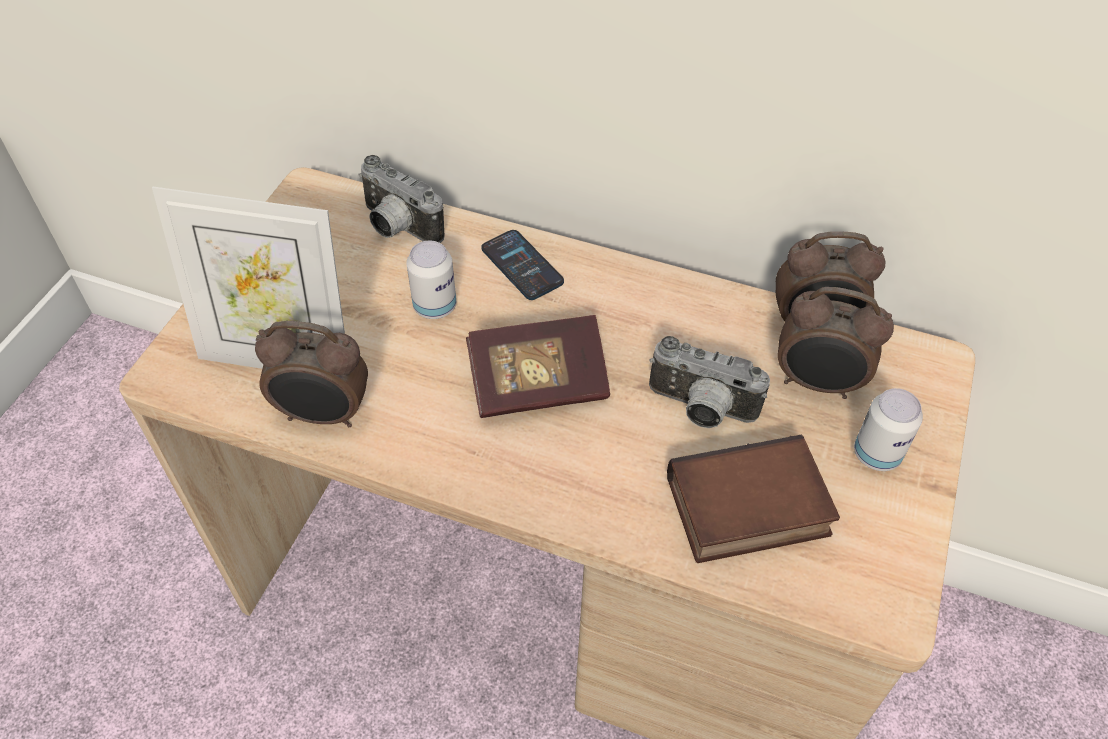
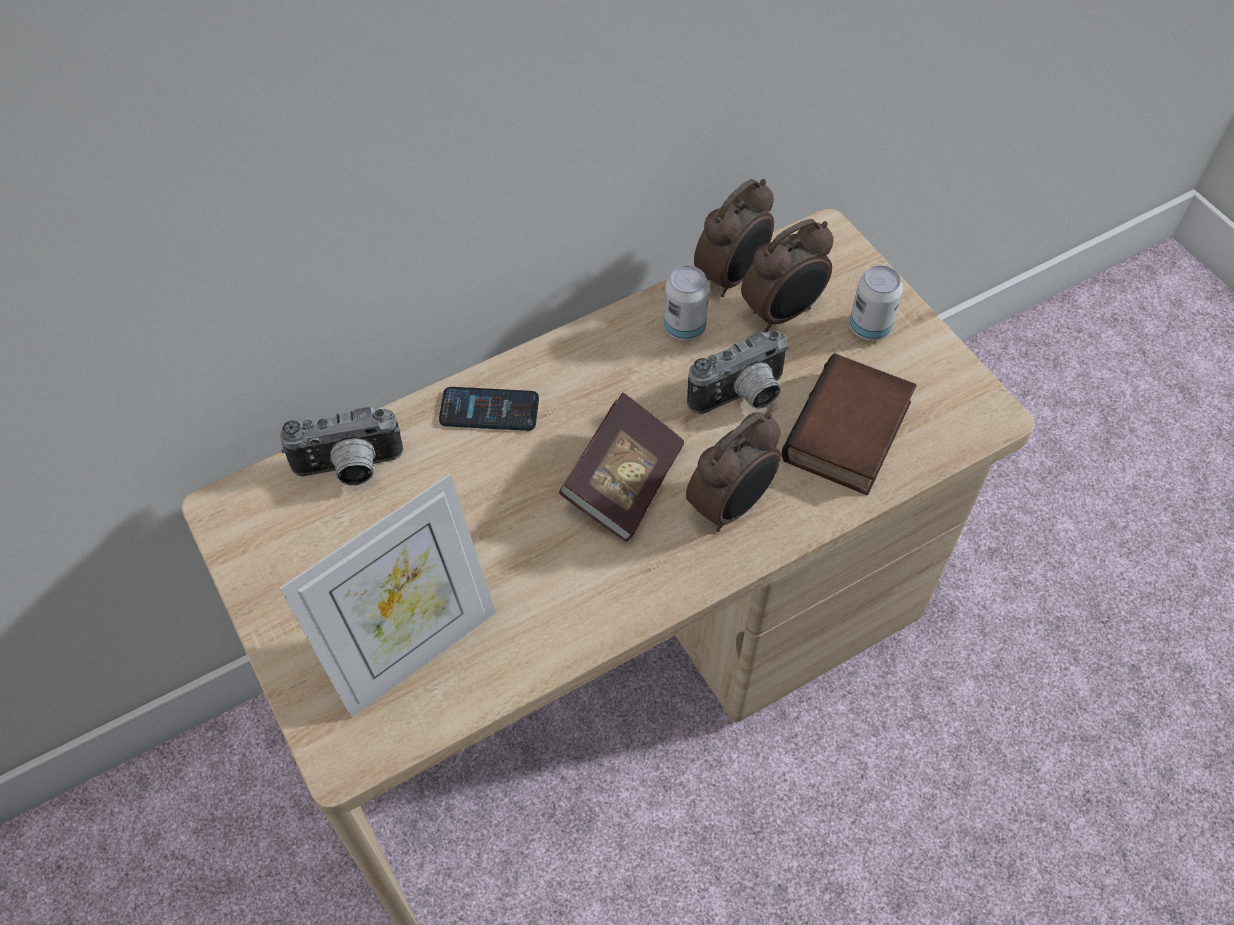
camera: 50 degrees left, 5 degrees up
alarm clock [255,321,368,427] -> alarm clock moved to [686,412,781,532]
can [406,241,456,319] -> can moved to [664,265,710,341]

